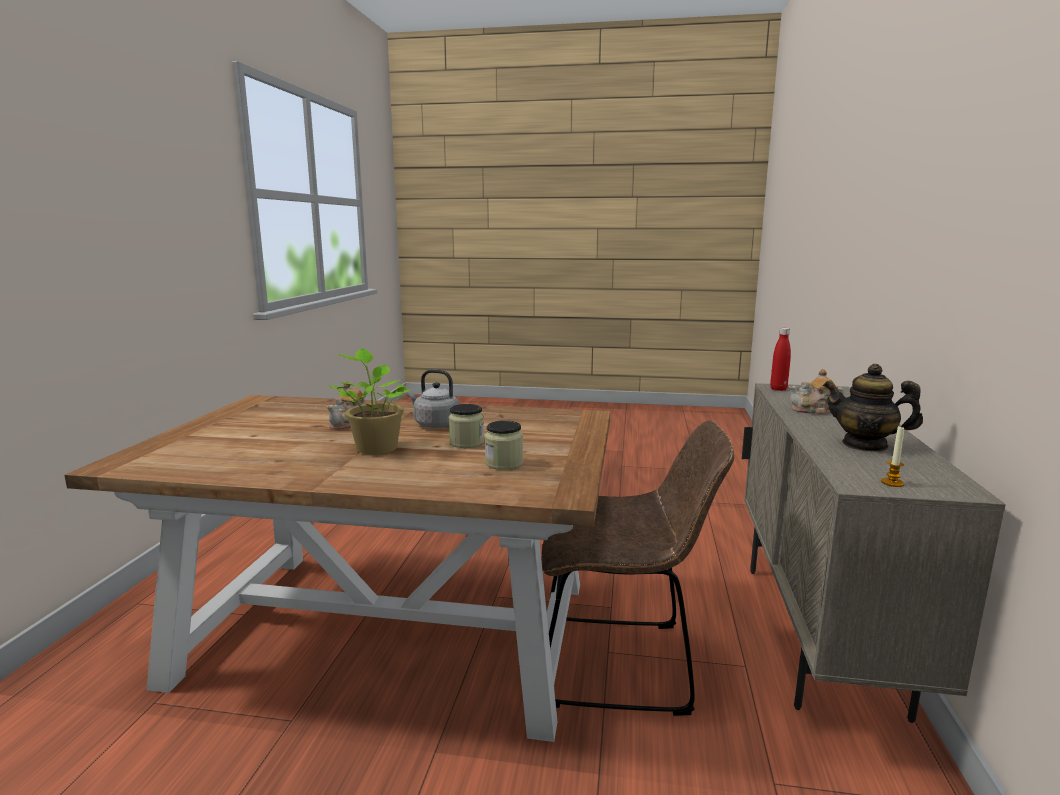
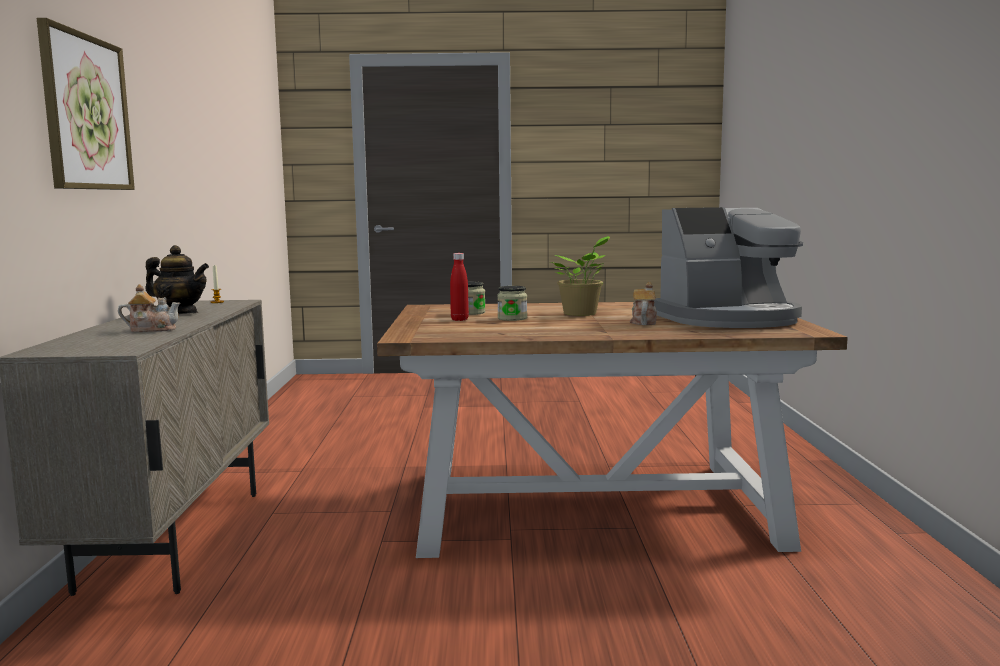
camera: 170 degrees right, 5 degrees down
grey kettle [407,369,459,428] -> none
brown chair [542,420,734,716] -> none
red bottle [770,328,791,391] -> red bottle moved to [450,253,469,321]
none -> picture [37,18,135,190]
none -> coffee machine [654,207,803,328]

